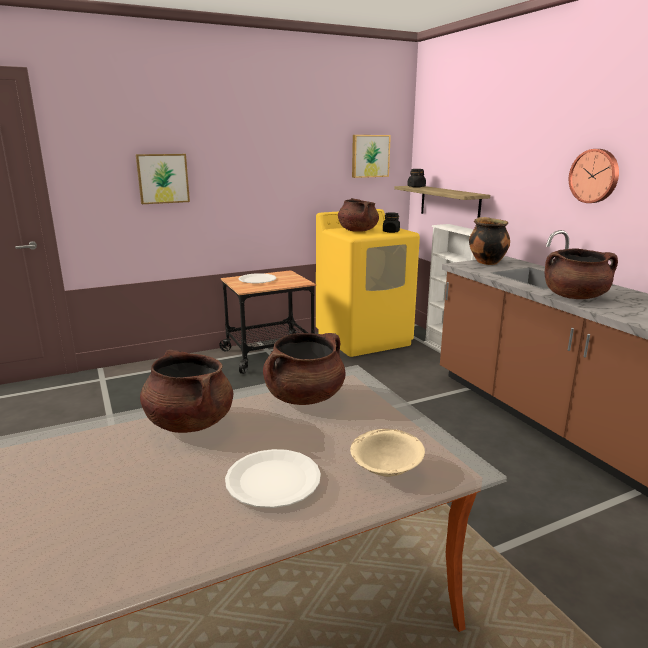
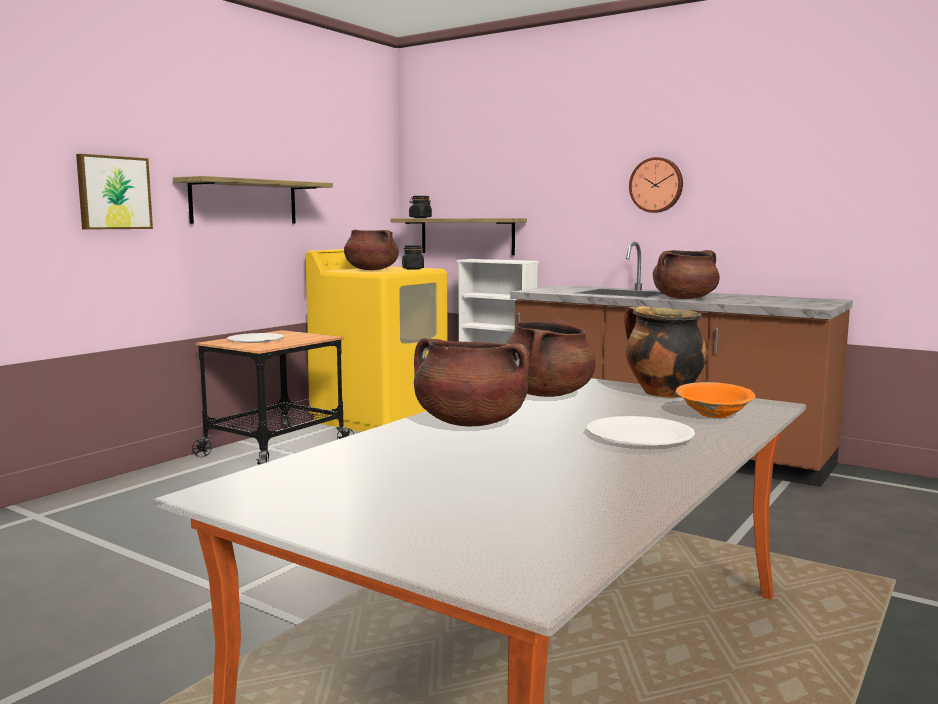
camera: 30 degrees left, 10 degrees down
beige bowl [350,429,425,477] -> orange bowl [676,382,755,418]
picture [352,135,391,178] -> none
cooking pot [469,217,510,265] -> cooking pot moved to [624,306,707,398]
none -> shelf [173,176,333,224]

